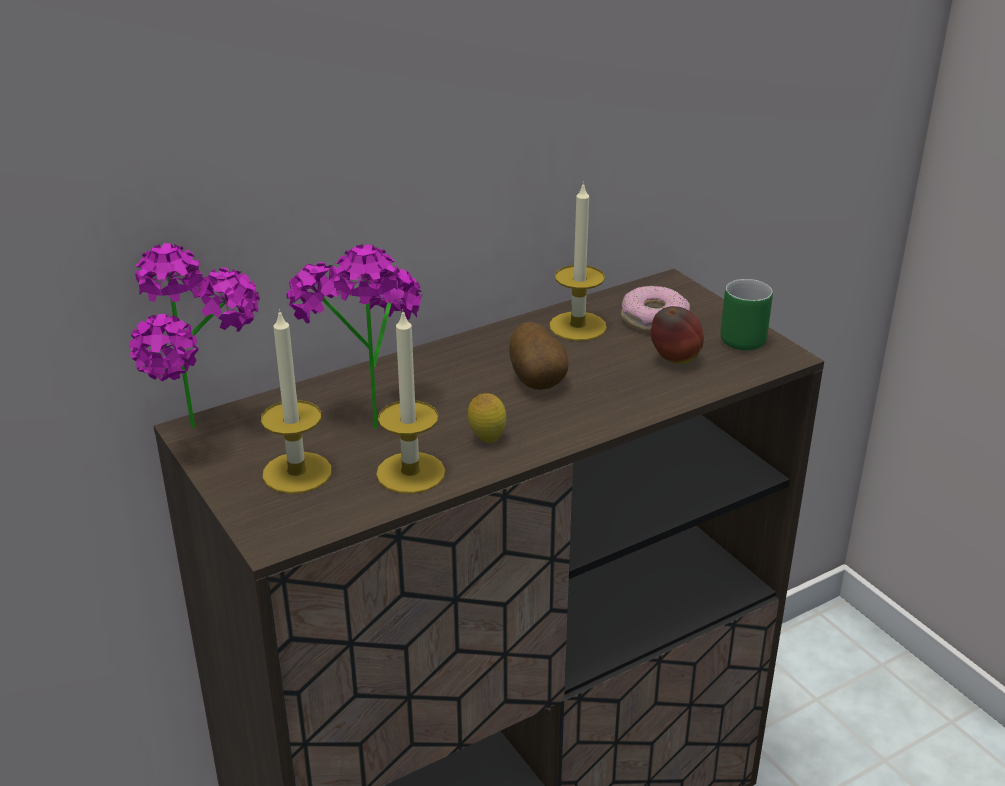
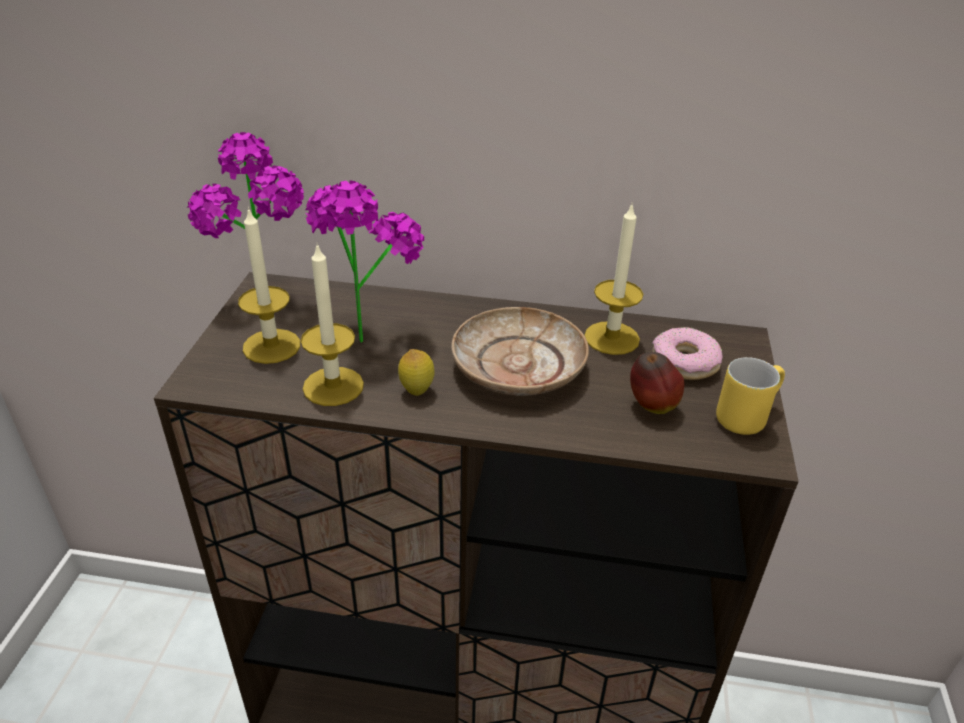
camera: 40 degrees right, 5 degrees up
potato [509,322,568,390] -> beige plate [451,307,589,396]
green mug [720,279,773,350] -> yellow mug [716,357,785,435]

